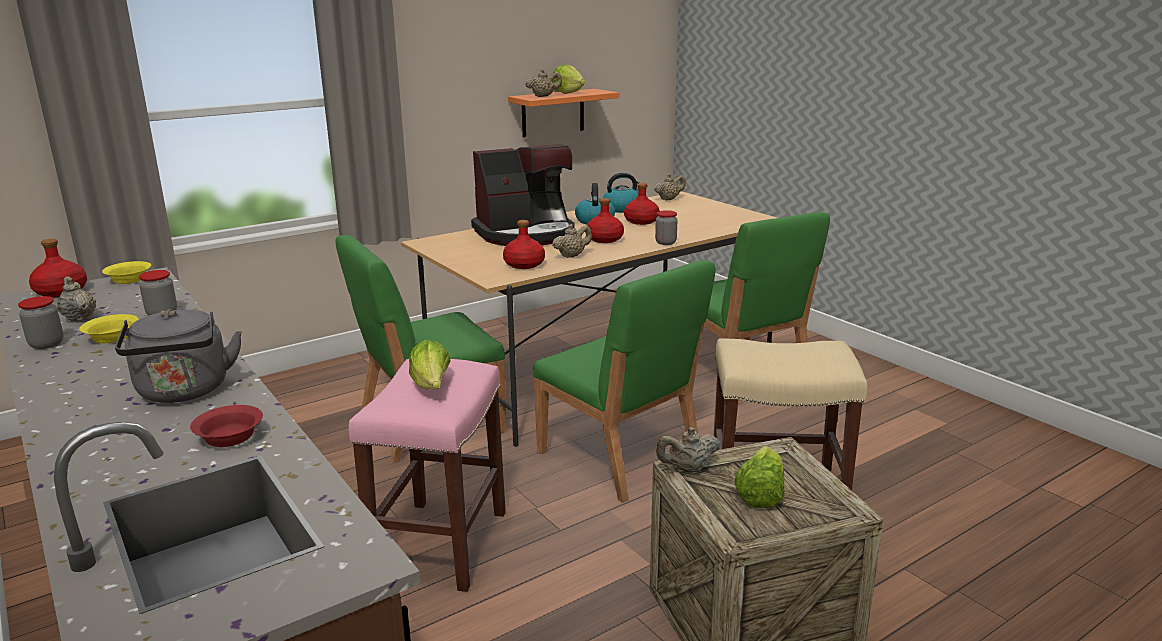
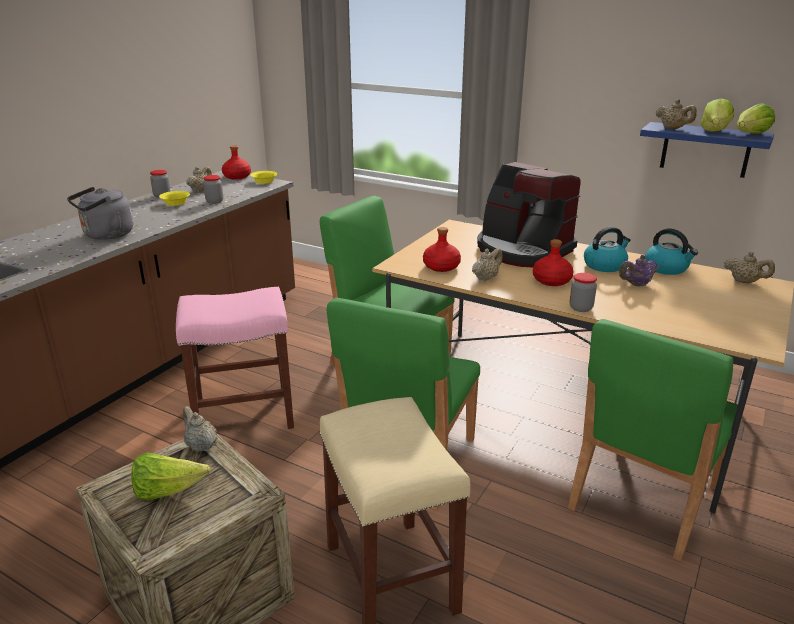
camera: 65 degrees right, 5 degrees up
red bowl [190,405,263,447] -> none
lettuce [409,340,451,390] -> lettuce moved to [737,103,775,134]
orange shelf [508,89,619,138] -> blue shelf [640,122,774,178]
beige teapot [552,224,592,258] -> beige teapot turned 75 degrees counterclockwise [472,248,503,281]
red bottle [624,183,660,225] -> purple teapot [619,255,658,286]

